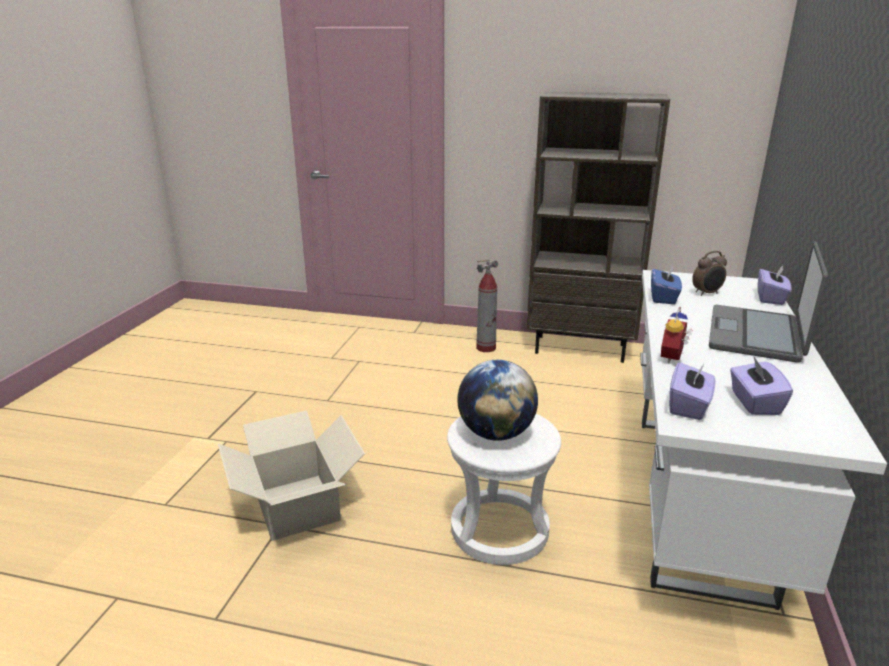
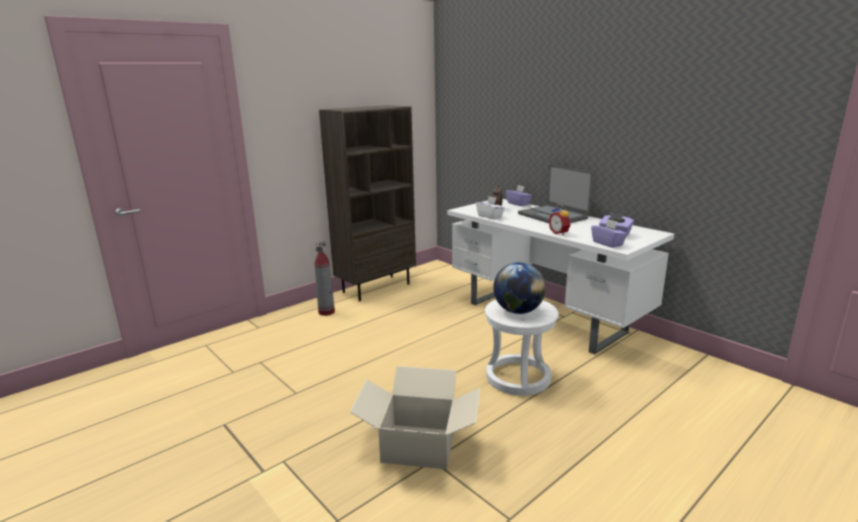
camera: 55 degrees left, 5 degrees down
blue tissue box [651,265,682,304] -> white tissue box [476,196,505,219]

